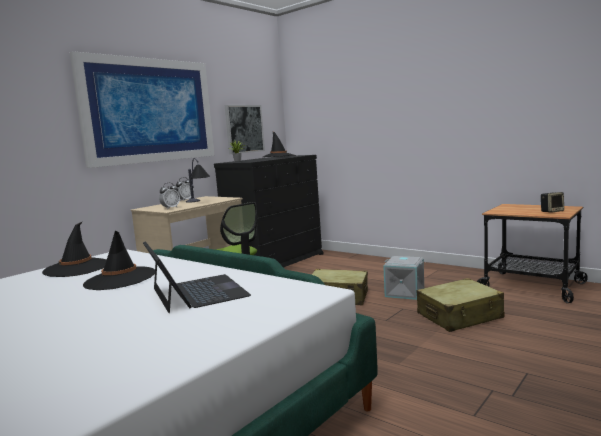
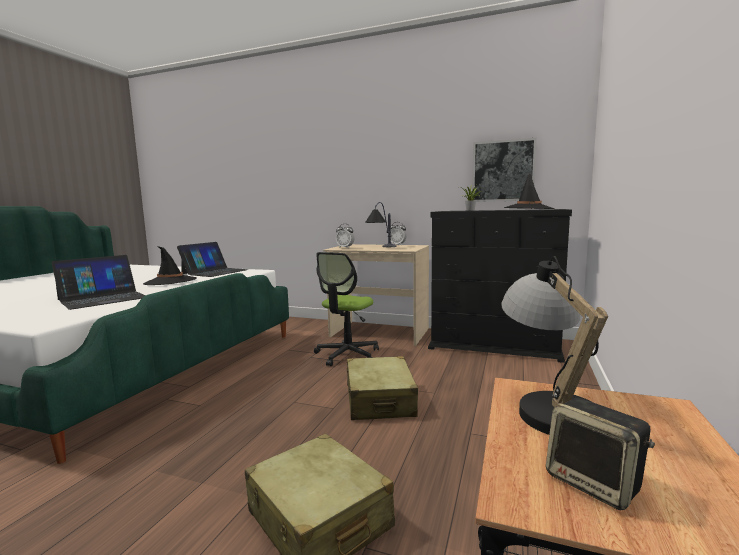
camera: 70 degrees right, 0 degrees up
black hat [42,221,107,277] -> laptop [177,242,248,277]
picture [70,51,215,168] -> none
grey storage box [383,256,424,300] -> none
none -> table lamp [501,256,608,435]

